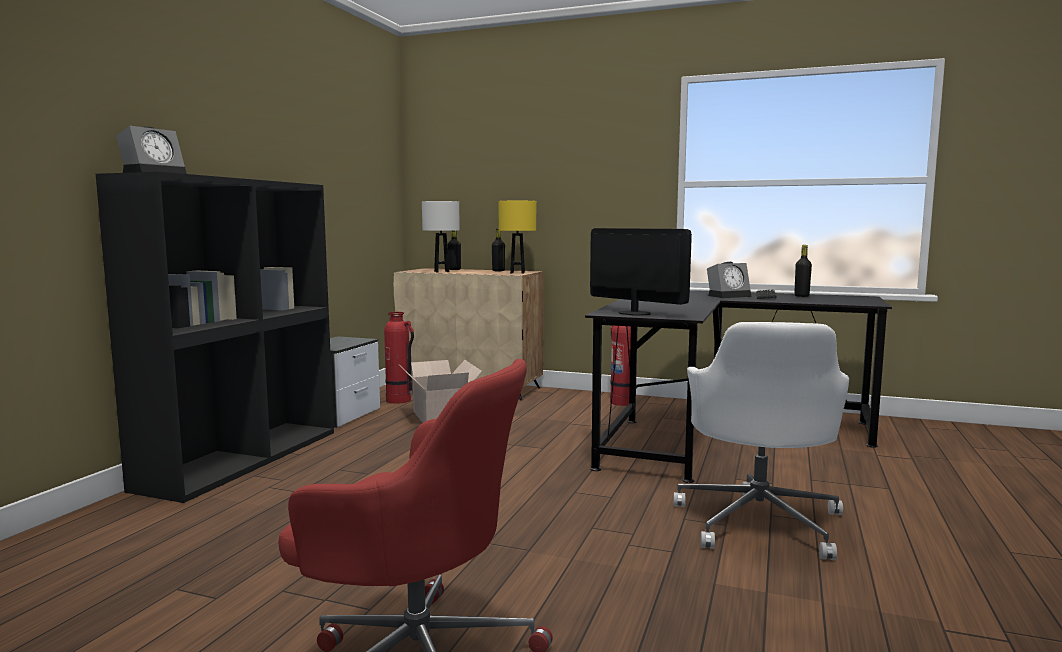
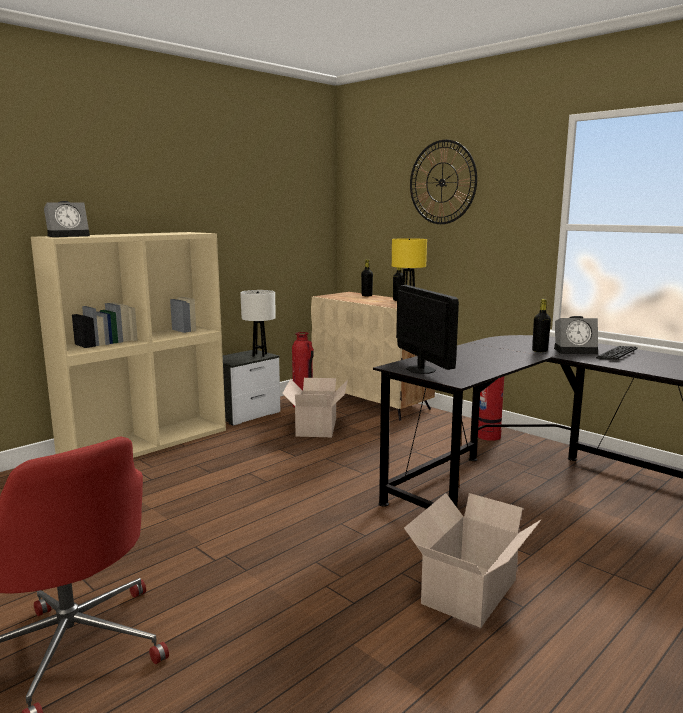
camera: 25 degrees right, 5 degrees up
black bookcase [96,172,334,503] -> beige bookcase [31,232,226,458]
white table lamp [422,201,460,273] -> white table lamp moved to [240,290,276,357]
white office chair [673,322,849,560] -> cardboard box [404,493,541,628]
black bottle [794,245,812,297] -> black bottle moved to [532,299,551,352]
none -> wall clock [410,140,477,224]

